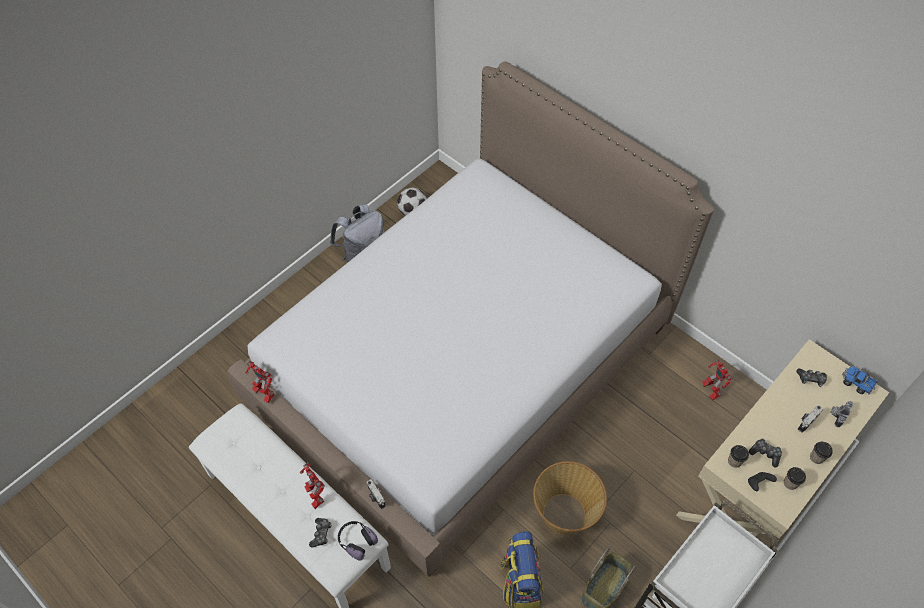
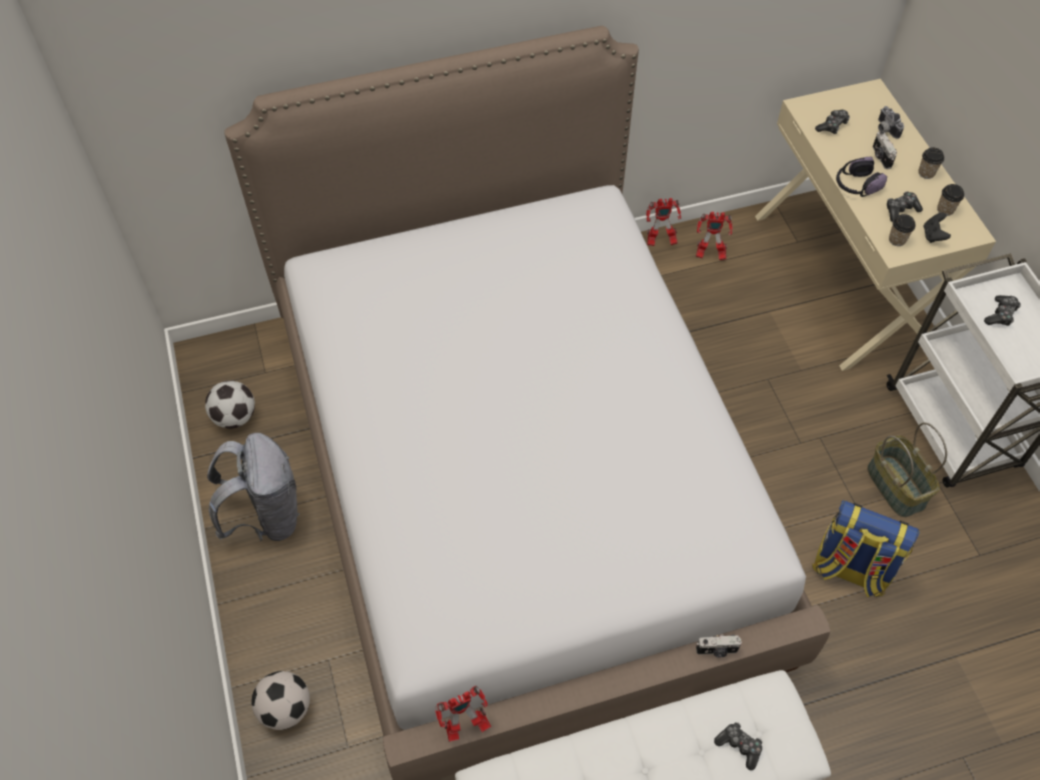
camera: 60 degrees left, 0 degrees up
toy robot [300,463,325,509] -> toy robot moved to [646,198,681,246]
headphones [338,521,378,560] -> headphones moved to [836,157,887,197]
basket [533,461,607,535] -> none
toy truck [842,366,878,395] -> none
none -> football [251,671,310,730]
none -> game controller [984,295,1021,326]

